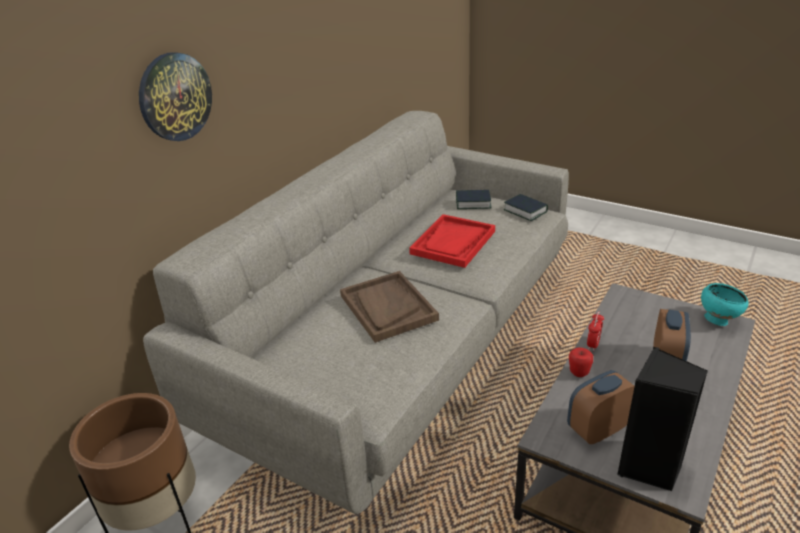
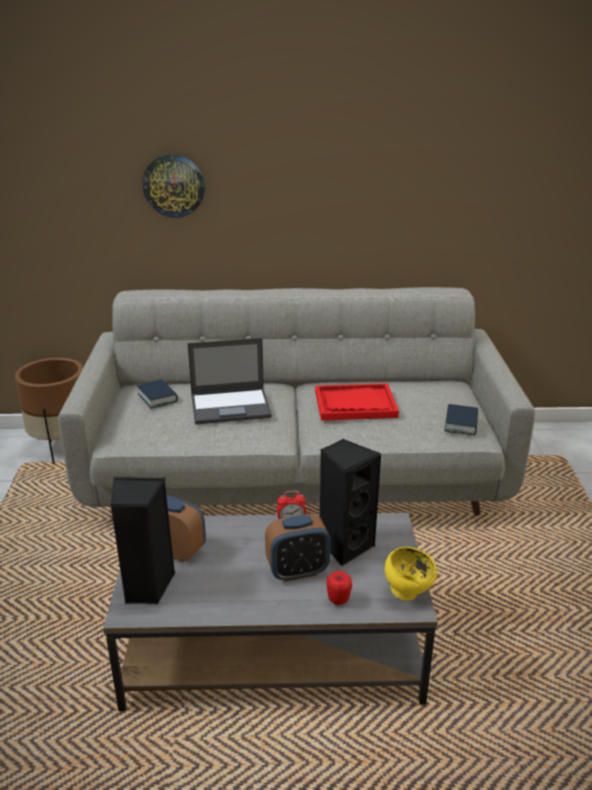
camera: 55 degrees right, 5 degrees down
brown tray [340,271,439,343] -> laptop [188,338,272,425]
book [456,190,491,209] -> book moved to [137,379,178,409]
apple [569,347,593,377] -> apple moved to [327,571,352,605]
turquoise bowl [701,283,749,326] -> yellow bowl [385,547,437,601]
none -> black speaker [320,439,381,567]

